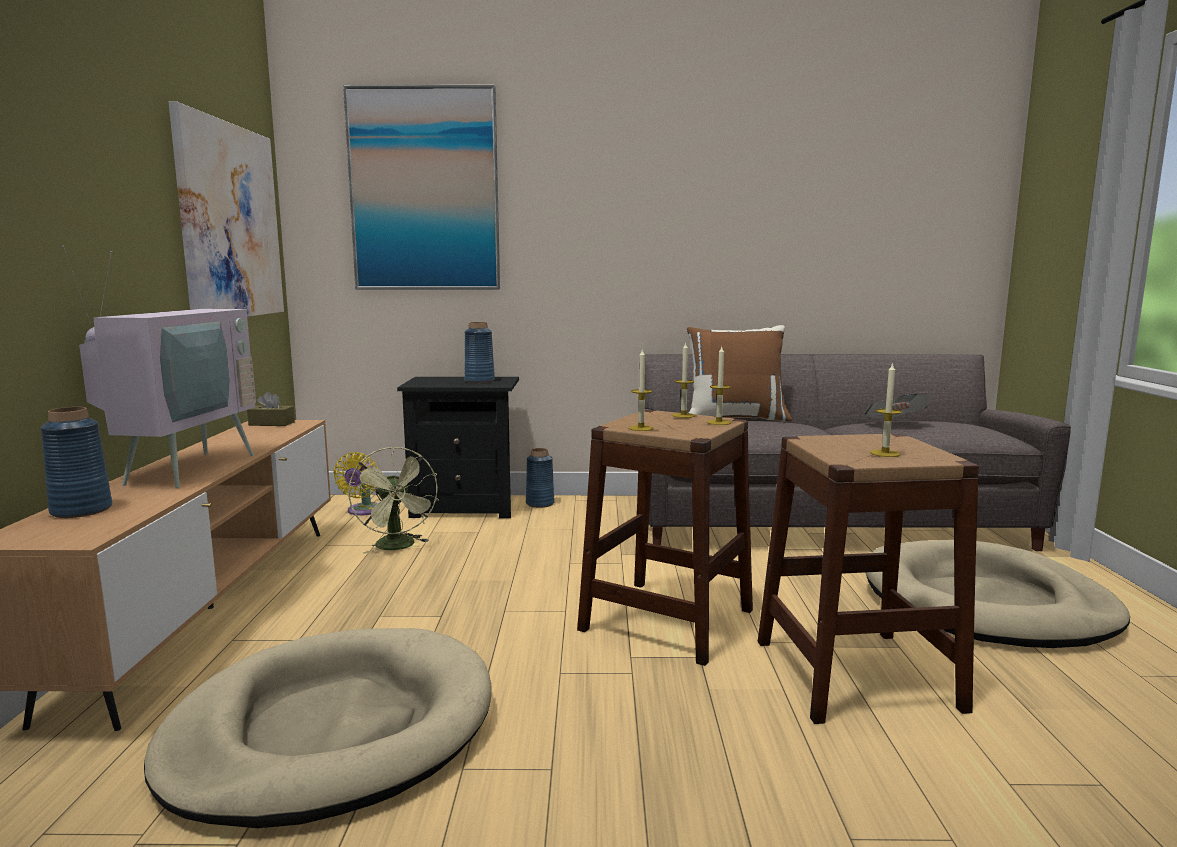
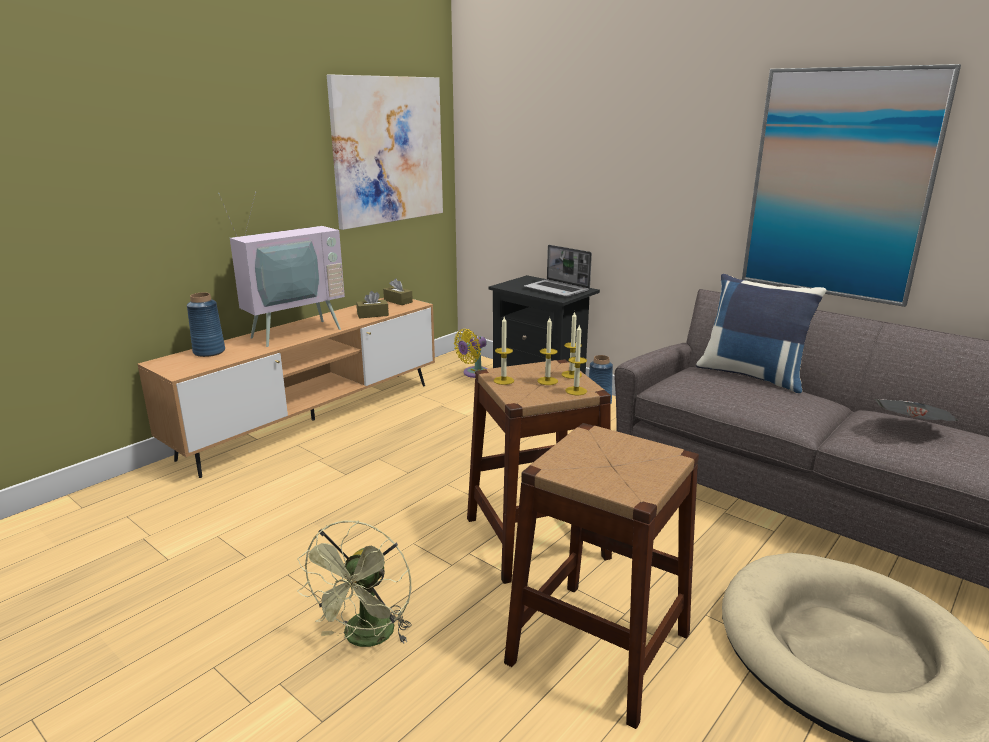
camera: 40 degrees right, 10 degrees up
beige dog bed [144,628,492,828] -> none
picture [343,85,500,289] -> picture moved to [742,64,961,307]
green fan [348,447,439,554] -> green fan moved to [297,521,412,647]
blue vase [464,322,495,383] -> laptop [524,245,592,297]
brown pillow [687,325,792,422] -> blue pillow [696,274,826,394]
candle [870,362,902,457] -> candle moved to [537,317,558,385]
none -> brown tissue box [356,291,389,318]

